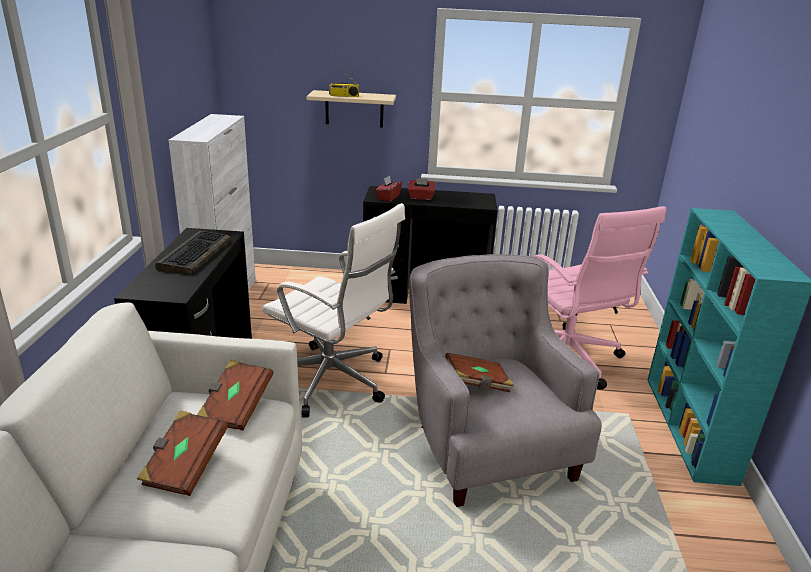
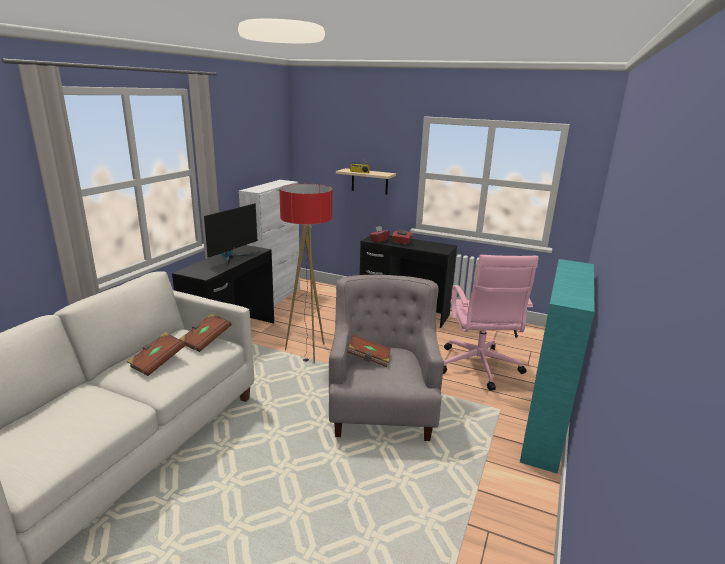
camera: 20 degrees right, 5 degrees down
keyboard [155,231,232,275] -> monitor [204,203,258,266]
white office chair [262,203,405,417] -> floor lamp [279,184,332,363]

